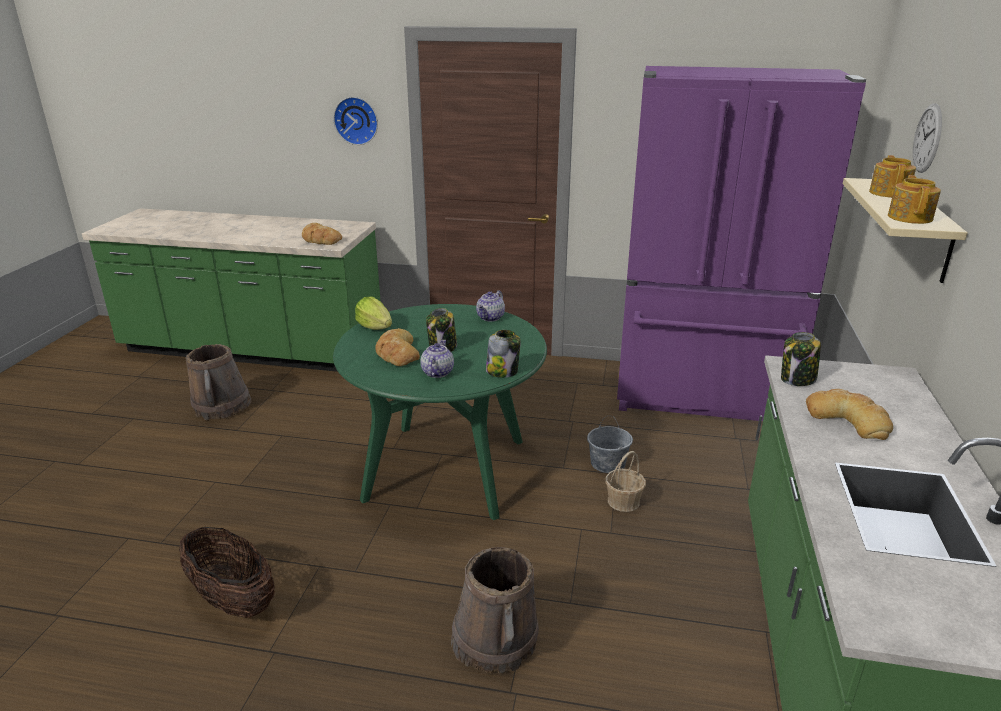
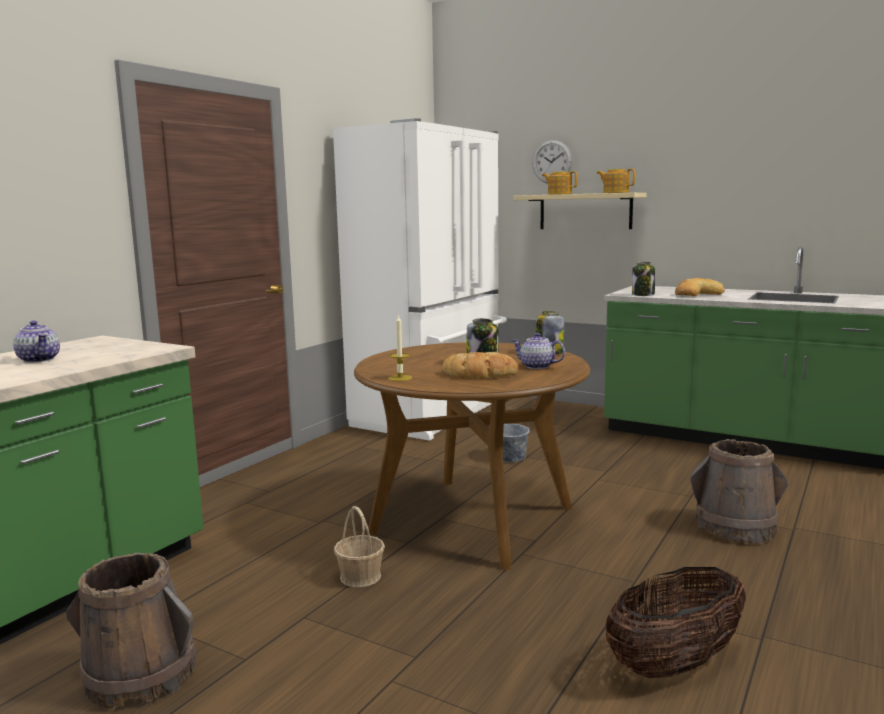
camera: 70 degrees left, 15 degrees down
bread [302,223,342,245] -> none
wall clock [333,97,378,145] -> none
green dining table [333,304,547,520] -> brown dining table [354,342,590,570]
lettuce [355,297,392,330] -> candle [389,315,412,381]
teapot [476,290,505,321] -> teapot moved to [13,321,60,363]
basket [605,451,646,512] -> basket moved to [334,506,385,587]
purple fridge [617,66,866,421] -> white fridge [333,118,507,441]

